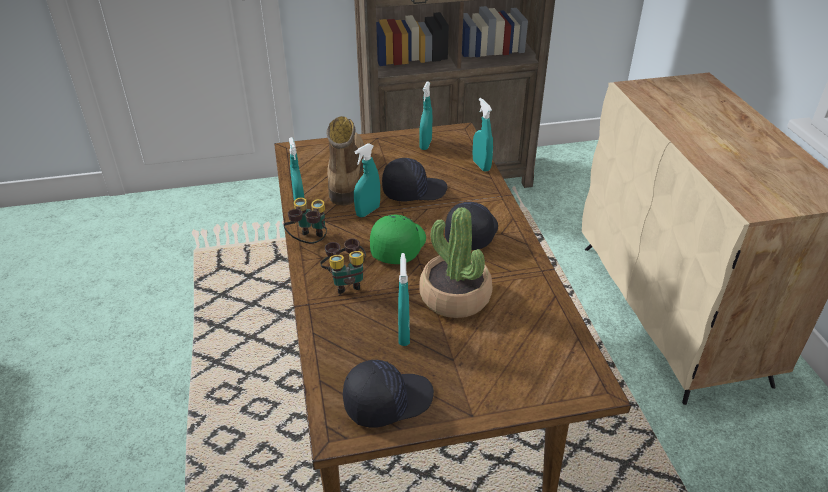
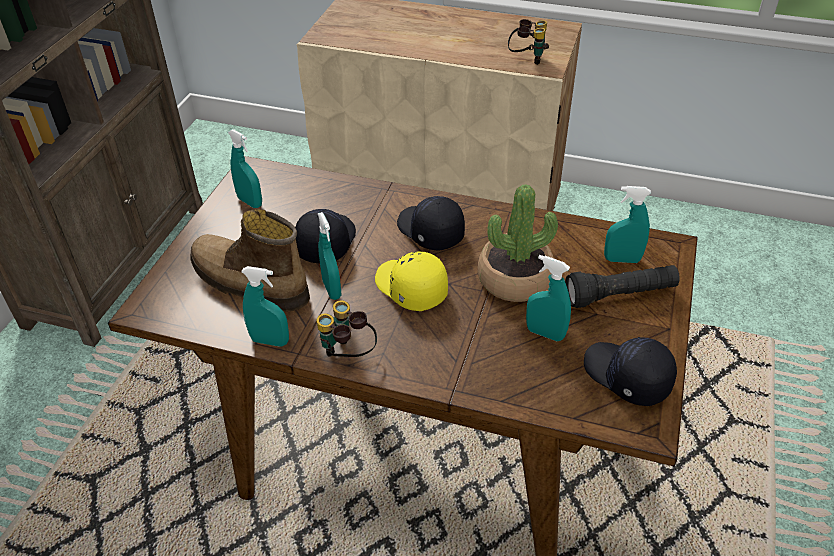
camera: 60 degrees left, 5 degrees up
binoculars [320,239,366,294] -> binoculars moved to [508,19,549,65]
black cap [343,360,434,428] -> black cap turned 45 degrees counterclockwise [584,337,677,406]
green cap [370,215,426,264] -> yellow cap [375,251,448,311]
turquoise spray bottle [472,98,493,172] -> turquoise spray bottle moved to [604,186,651,263]
none -> black flashlight [565,265,680,308]

